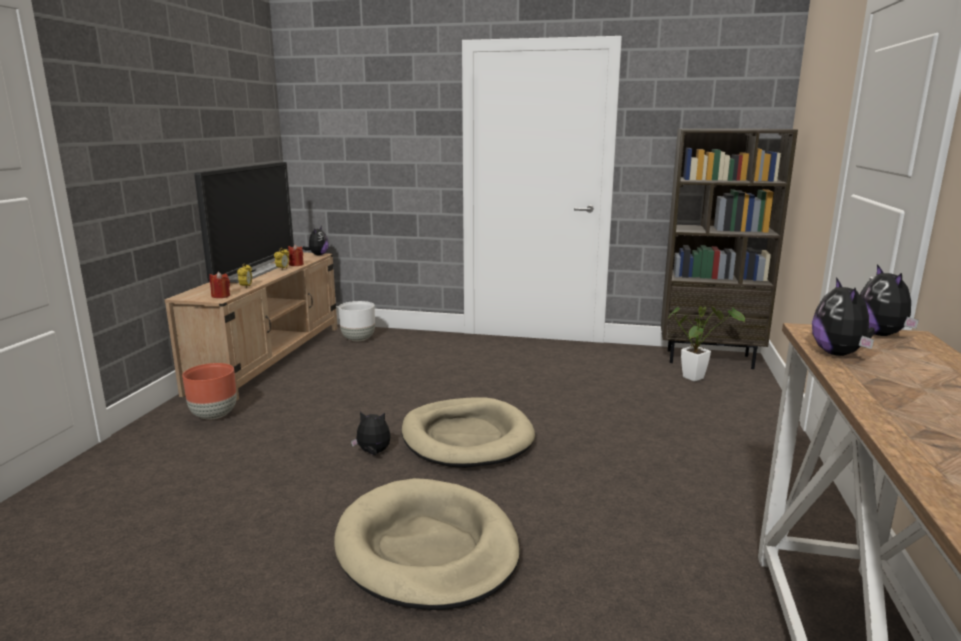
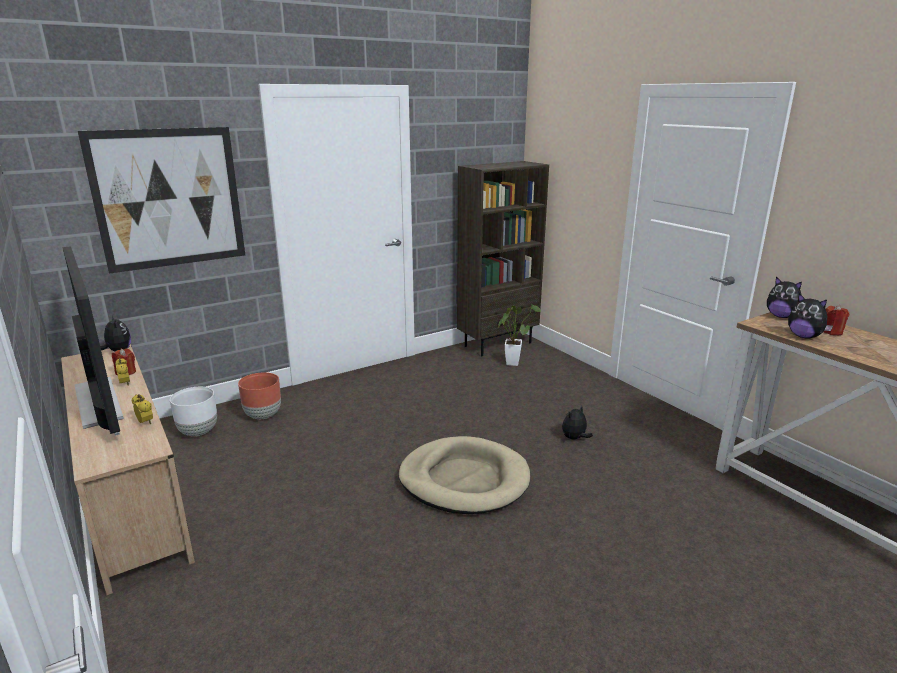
camera: 45 degrees left, 5 degrees up
brown planter [182,363,237,420] -> brown planter moved to [238,372,281,419]
red candle [209,272,230,298] -> red candle moved to [823,305,850,335]
beige dog bed [334,478,520,610] -> none
plush toy [351,411,391,455] -> plush toy moved to [562,406,593,440]
none -> picture [78,127,245,274]

